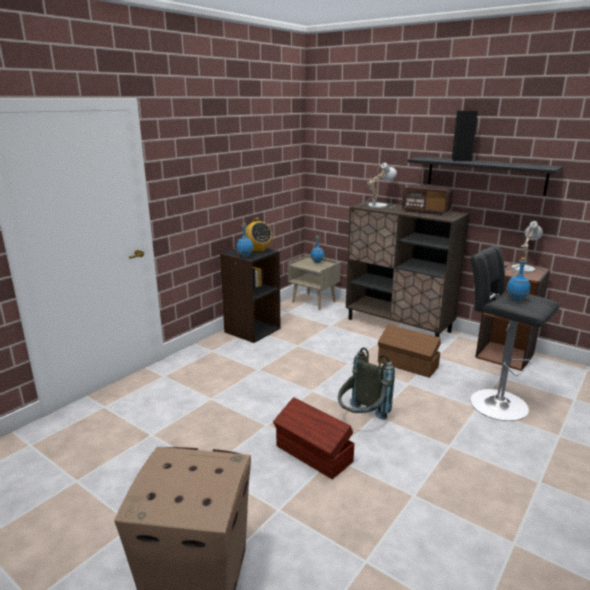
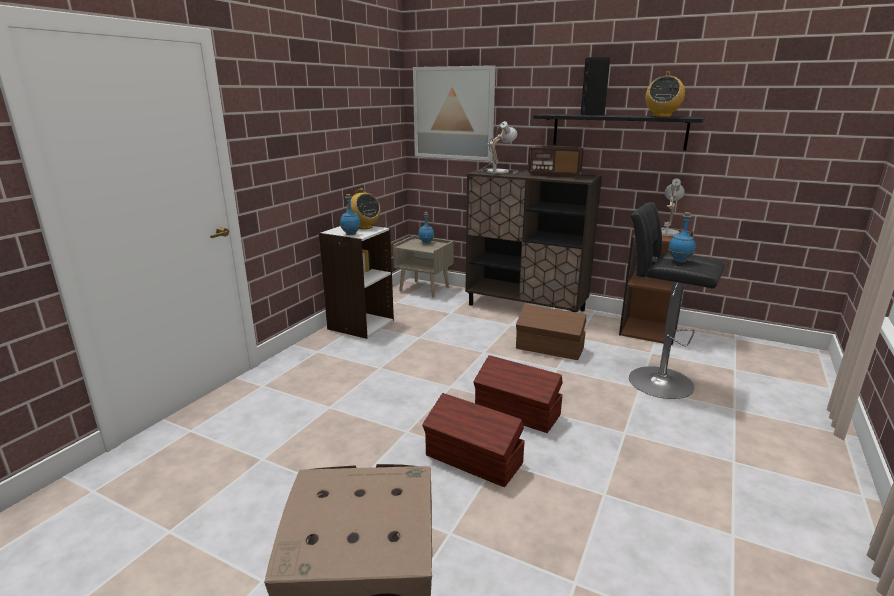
camera: 10 degrees left, 0 degrees up
black bookcase [220,248,281,343] -> white bookcase [319,225,394,339]
grey backpack [338,347,395,420] -> brown storage box [473,355,563,433]
none -> picture [413,65,496,161]
none -> radio [645,71,685,117]

